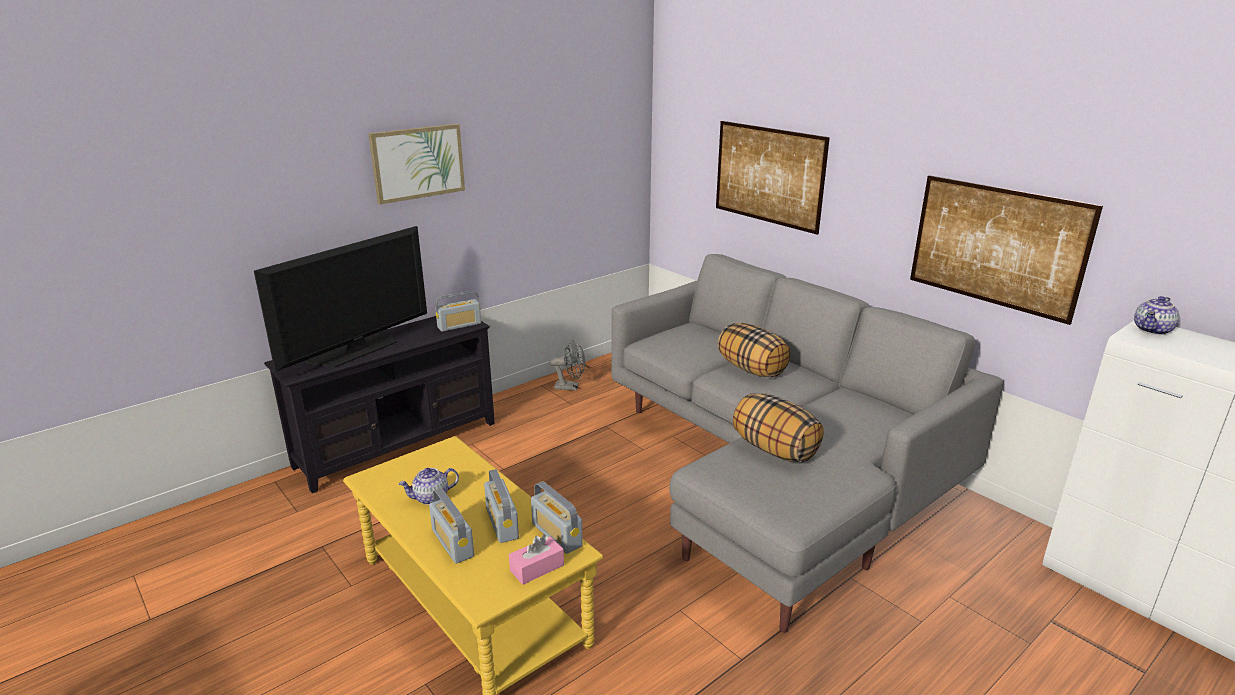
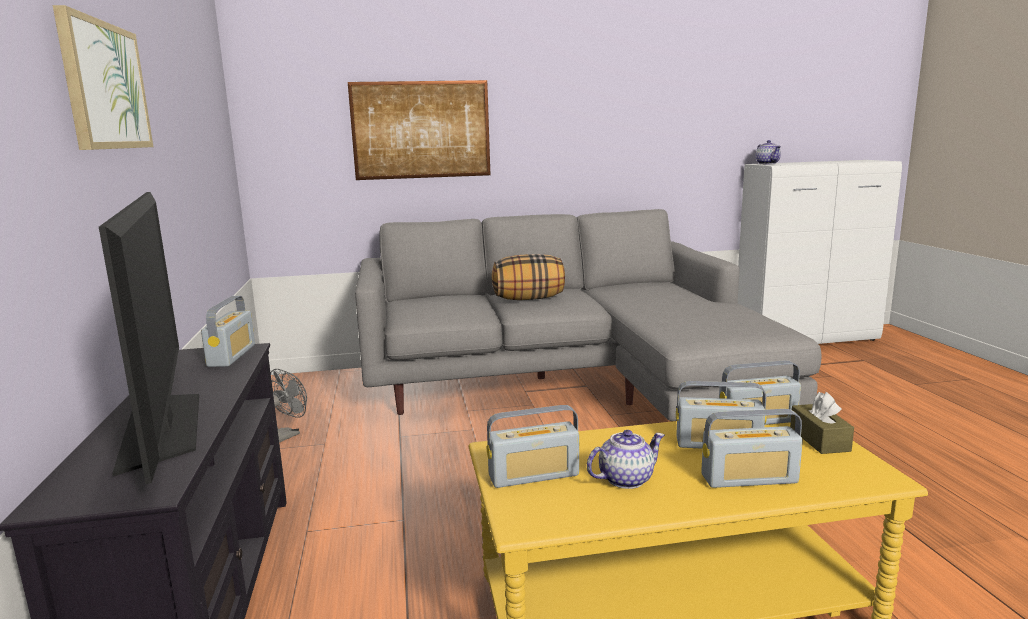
camera: 60 degrees left, 10 degrees down
teapot [398,468,459,505] -> teapot turned 120 degrees counterclockwise [587,430,665,489]
pink tissue box [509,535,564,585] -> brown tissue box [790,392,854,454]
pillow [733,393,824,462] -> none
picture [910,175,1103,325] -> none
none -> radio [487,405,580,488]

